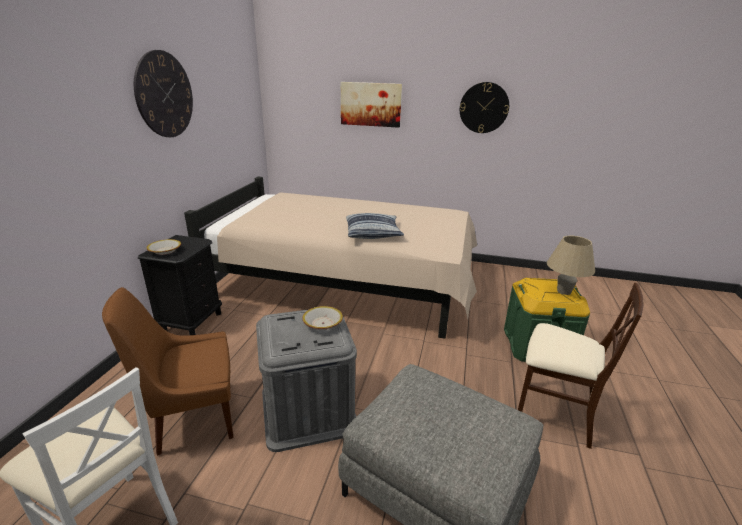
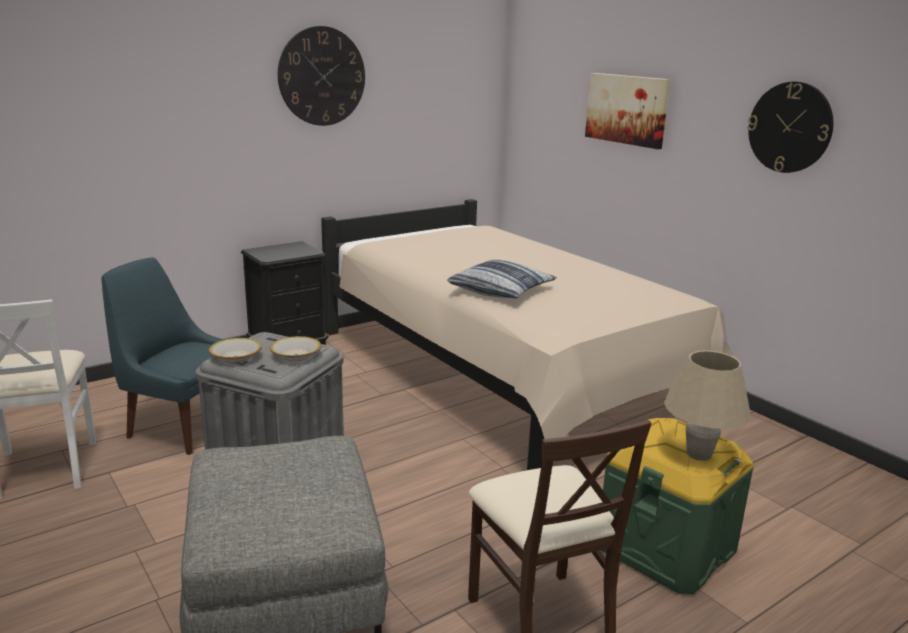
camera: 40 degrees right, 5 degrees down
brown chair [102,287,233,456] -> blue chair [101,257,224,455]
bowl [147,239,181,255] -> bowl moved to [209,338,262,363]

